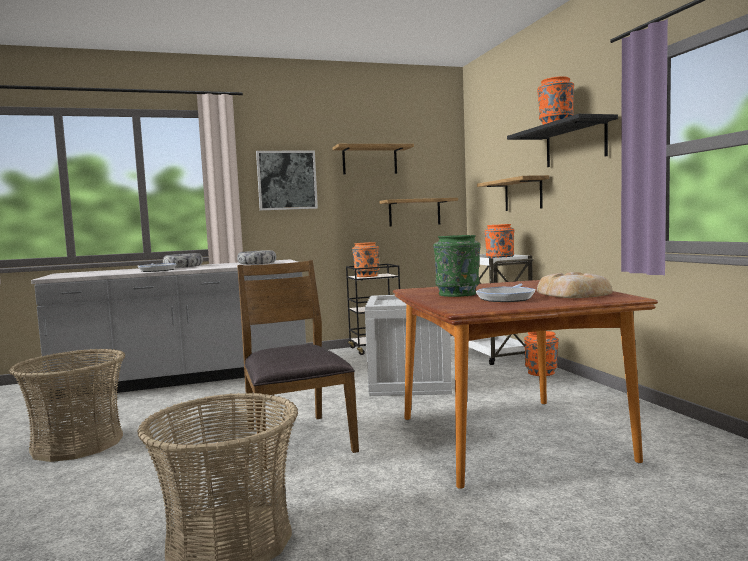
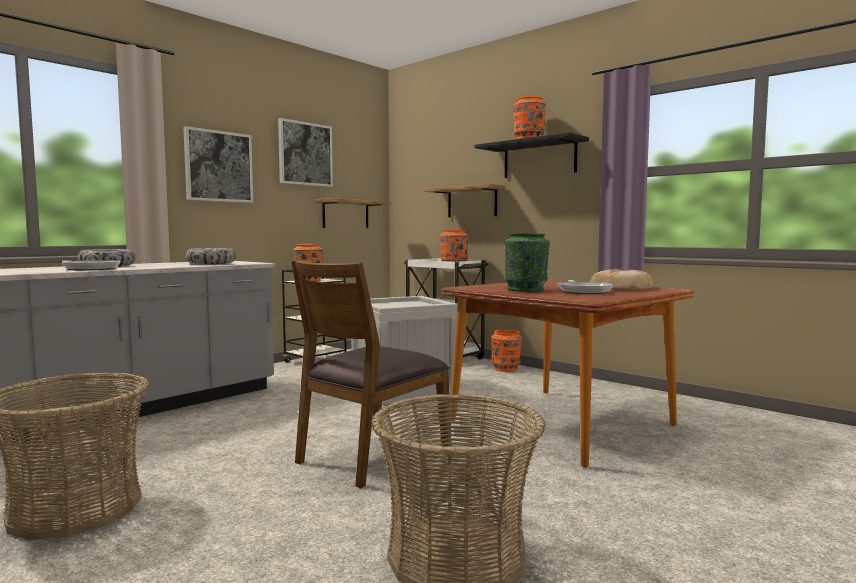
camera: 30 degrees left, 0 degrees up
brown chair [237,260,359,470] -> brown chair turned 90 degrees counterclockwise [291,259,450,488]
shelf [332,144,414,174] -> picture [278,118,333,187]

